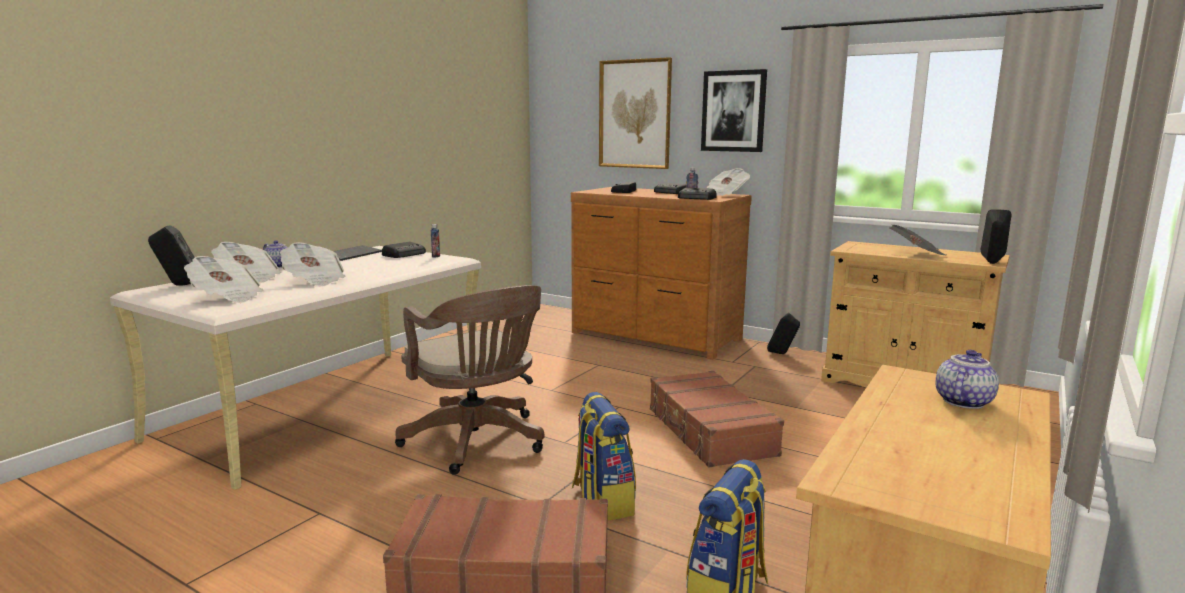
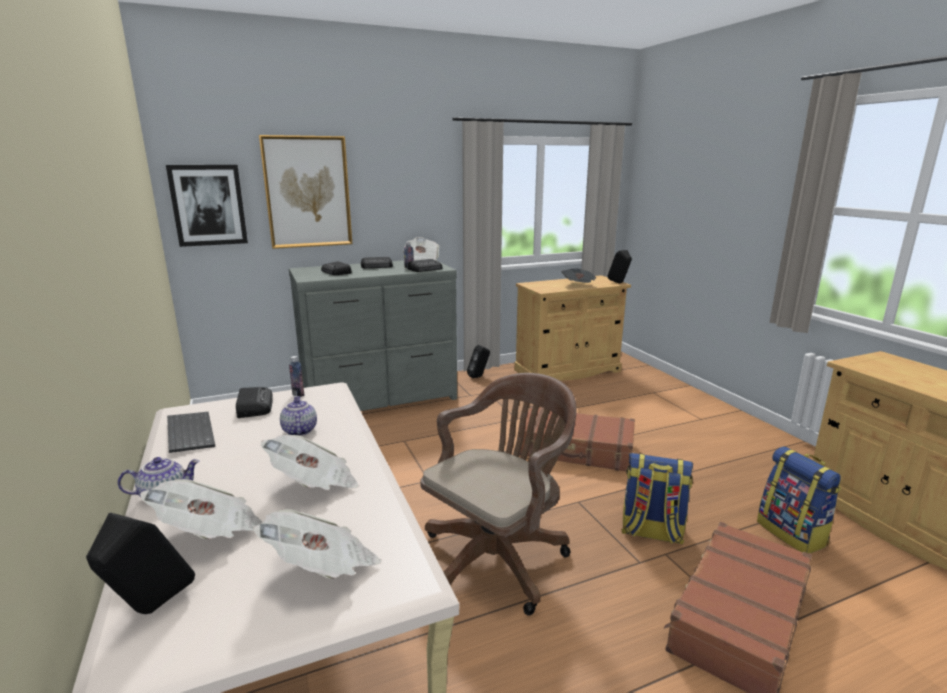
camera: 55 degrees left, 5 degrees up
brown office chair [395,285,544,475] -> brown office chair turned 45 degrees counterclockwise [420,373,576,615]
brown dresser [571,187,752,360] -> grey dresser [289,260,457,411]
picture [701,69,767,152] -> picture moved to [166,165,248,247]
teapot [936,350,999,409] -> teapot moved to [280,396,317,436]

